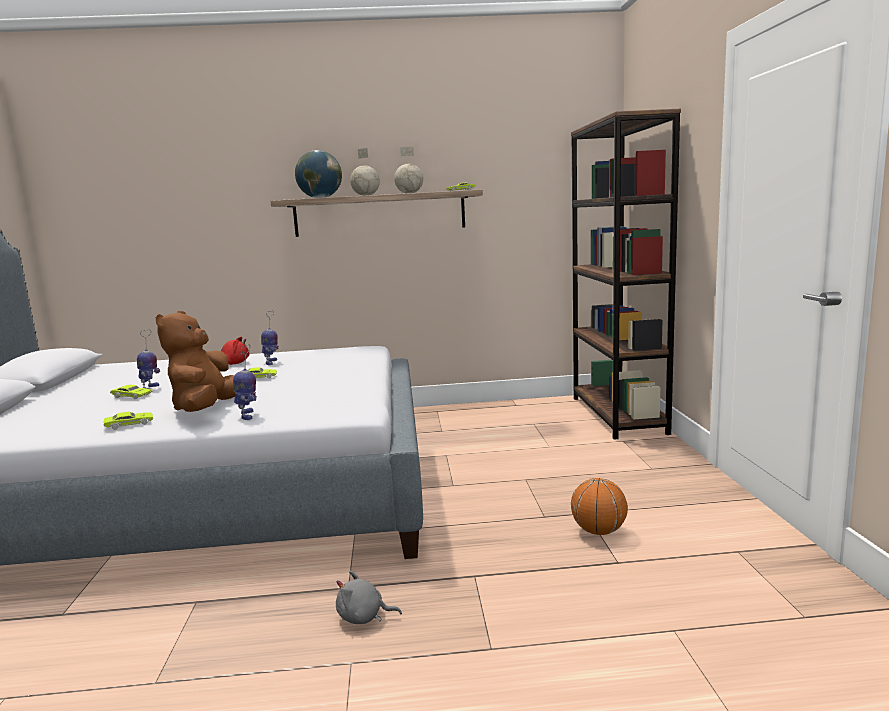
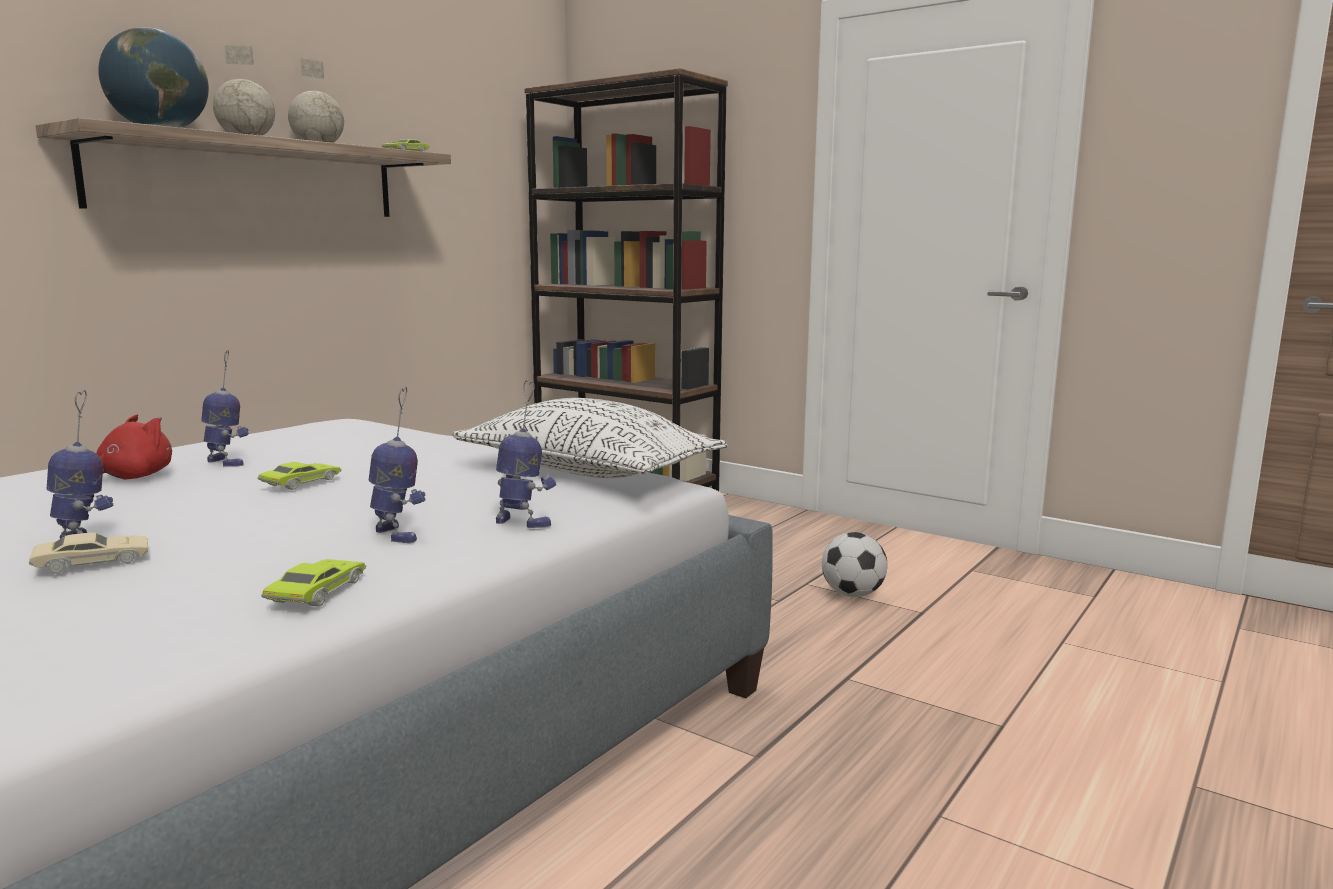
camera: 50 degrees left, 0 degrees up
green toy car [110,385,152,399] -> beige toy car [29,532,148,574]
brown plush toy [156,311,236,412] -> toy robot [369,387,426,543]
grey plush toy [336,571,402,624] -> none
basketball [571,478,628,535] -> football [822,532,888,597]
none -> white pillow [452,398,728,478]

